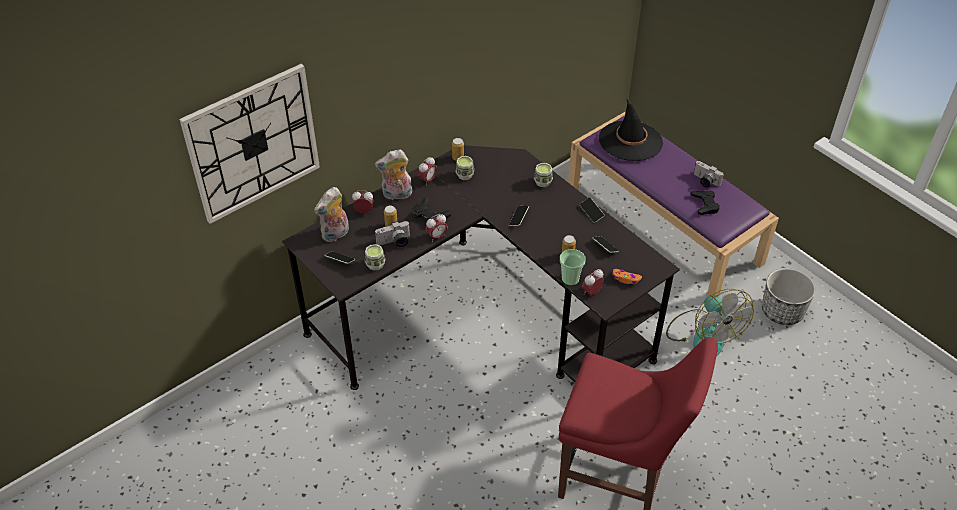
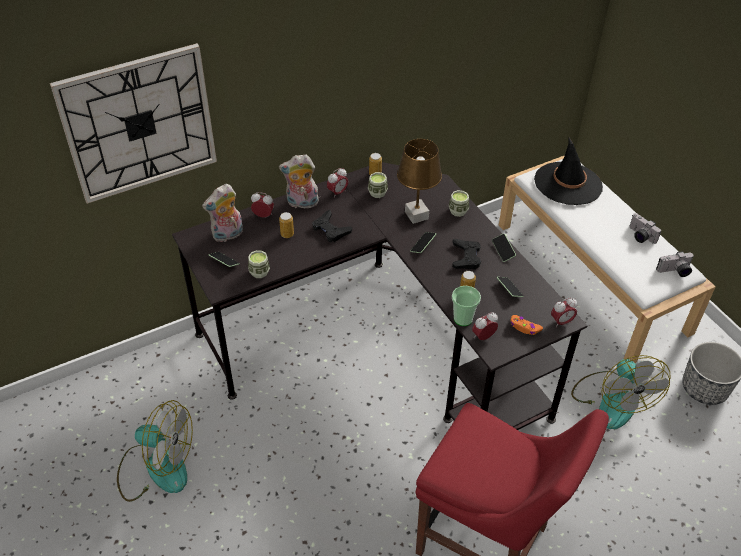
camera: 10 degrees right, 0 degrees up
camera [375,221,410,247] -> camera moved to [656,251,694,277]
alarm clock [426,214,448,242] -> alarm clock moved to [551,298,577,327]
purple bench [568,112,779,297] -> white bench [499,155,716,363]
black game controller [690,191,720,215] -> black game controller moved to [452,239,481,269]
none -> fan [117,400,193,502]
none -> brown table lamp [397,139,442,224]

